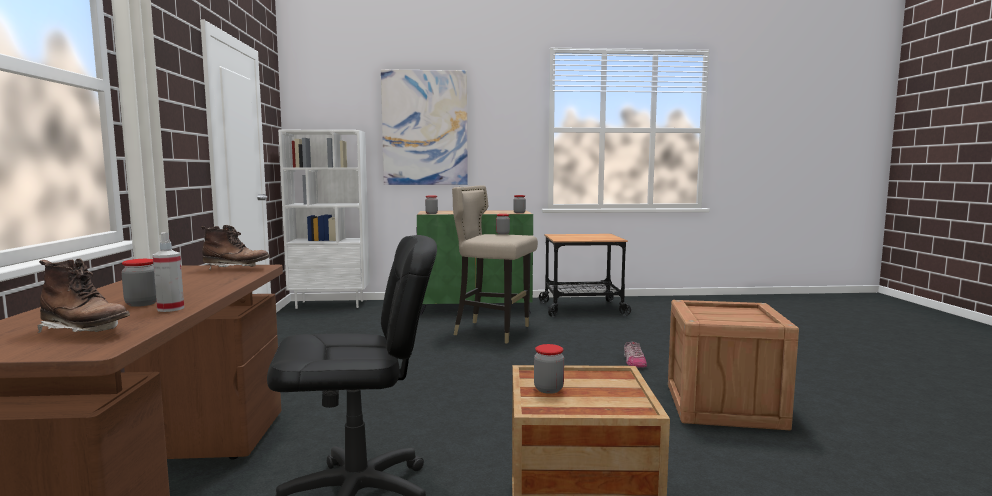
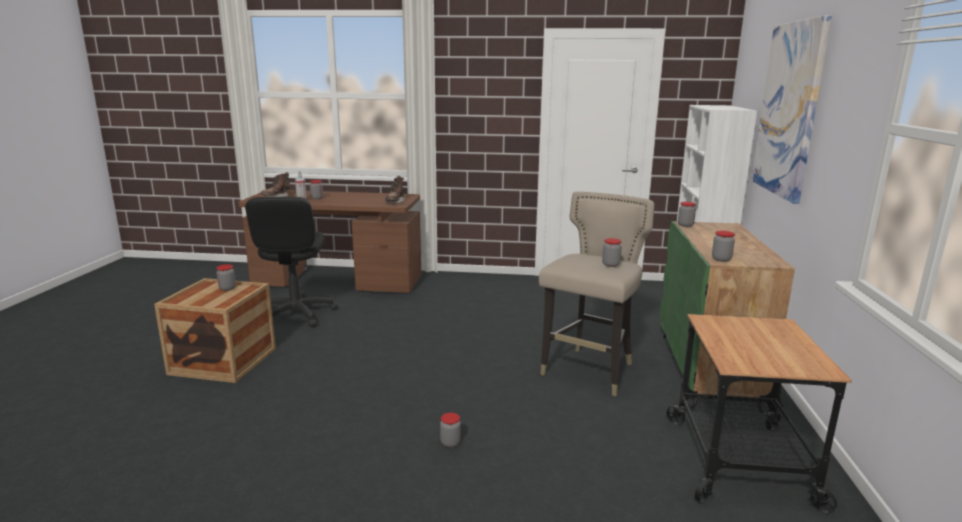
camera: 100 degrees right, 10 degrees up
shoe [624,341,647,368] -> jar [440,413,461,447]
crate [668,300,799,430] -> none

